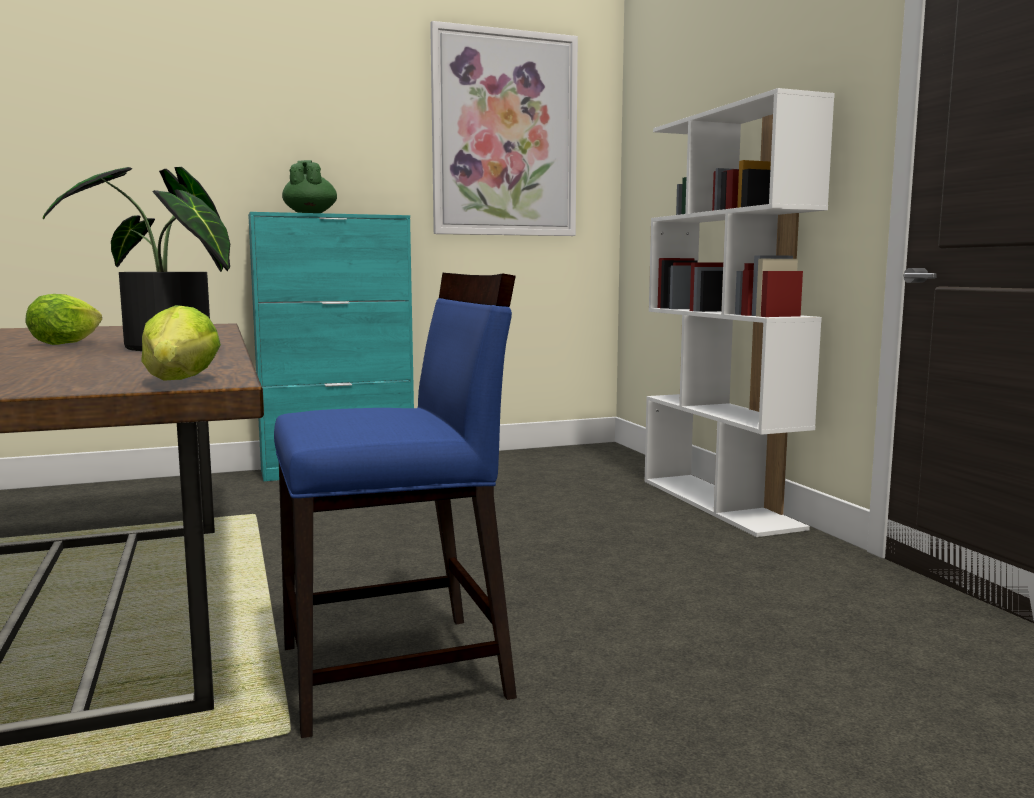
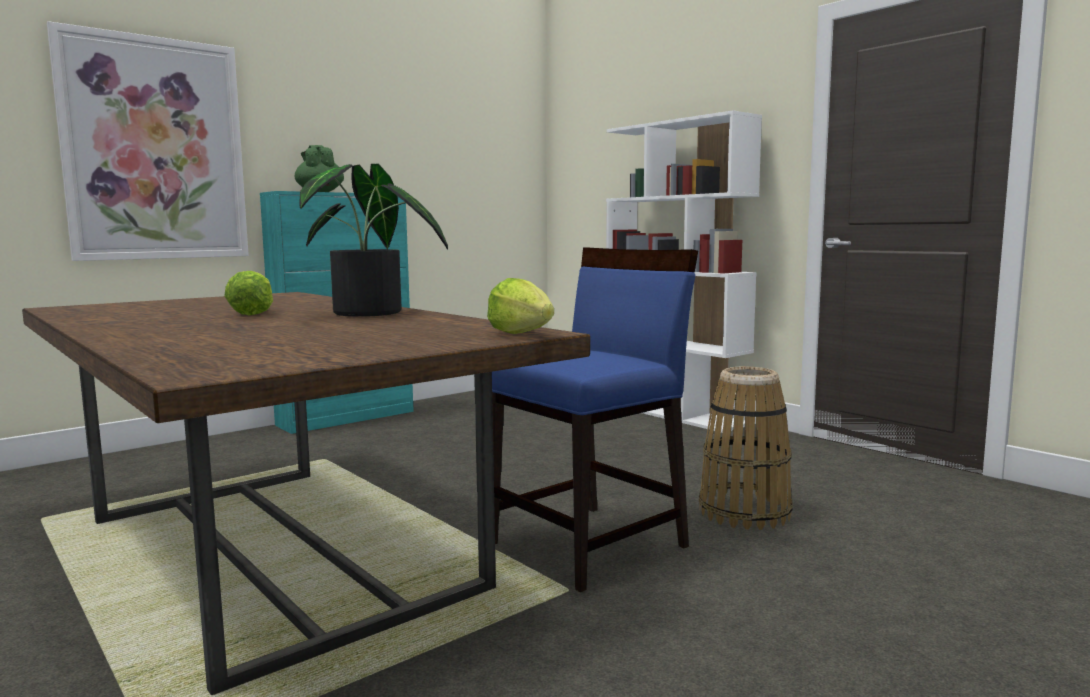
camera: 20 degrees left, 0 degrees up
picture [430,21,578,236] -> picture moved to [47,21,249,261]
none -> basket [699,367,793,530]

